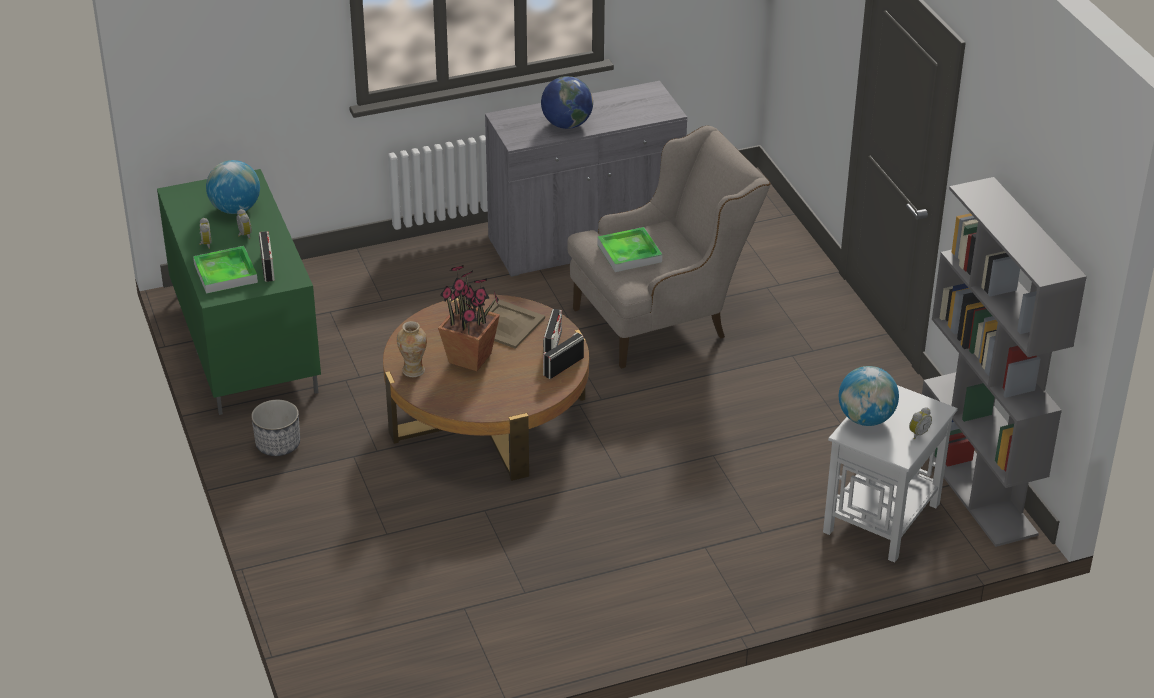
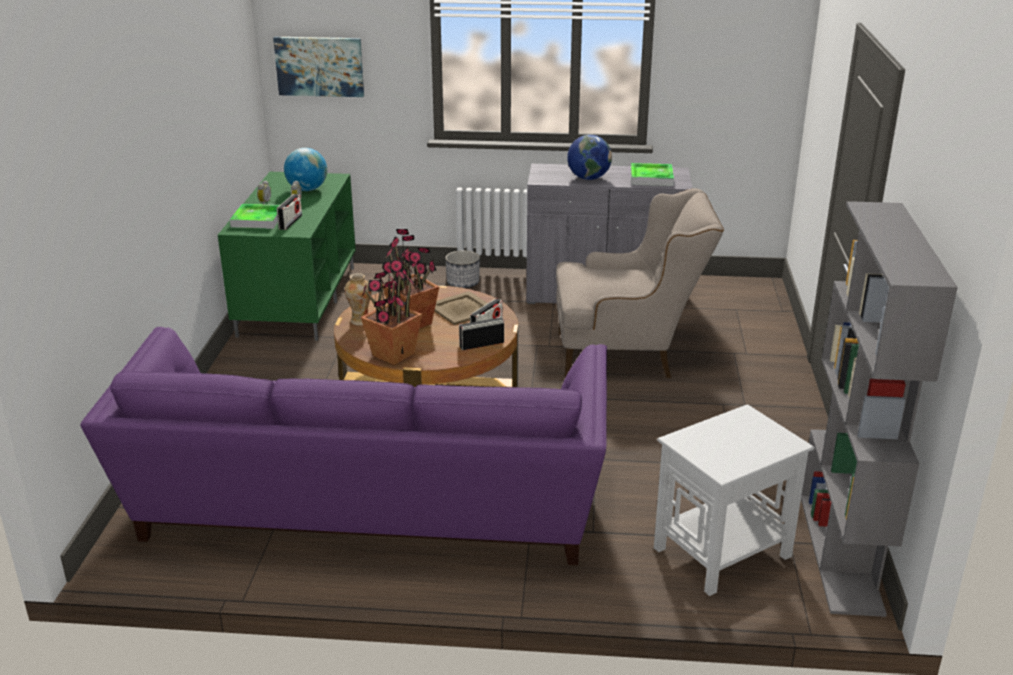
camera: 25 degrees right, 10 degrees down
planter [251,400,300,456] -> planter moved to [445,250,480,288]
tray [597,227,662,272] -> tray moved to [631,163,674,186]
globe [839,366,899,426] -> none
alarm clock [909,407,932,439] -> none
none -> purple sofa [80,327,607,565]
none -> picture [273,37,364,97]
none -> potted plant [361,256,422,365]

